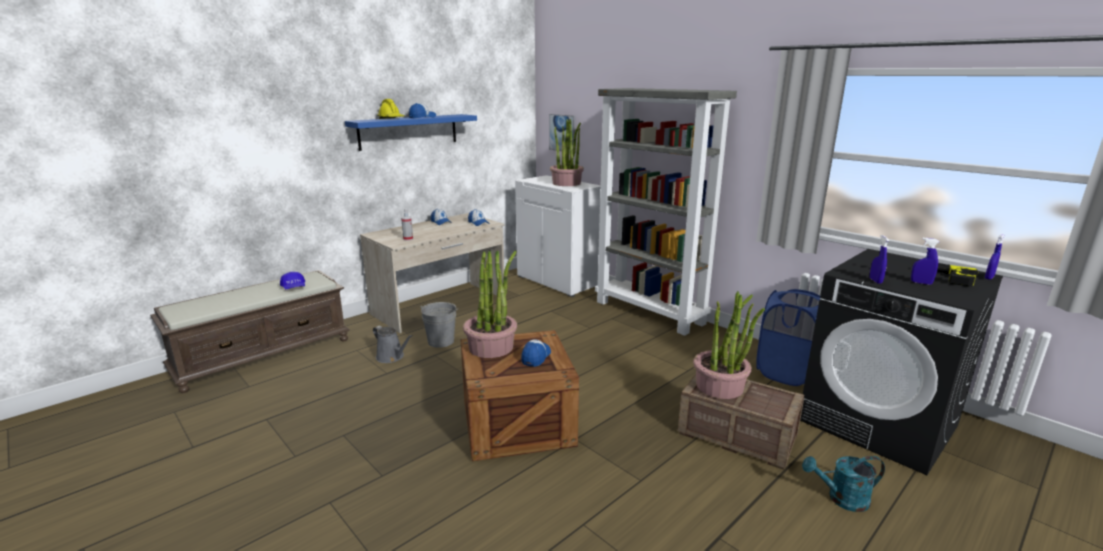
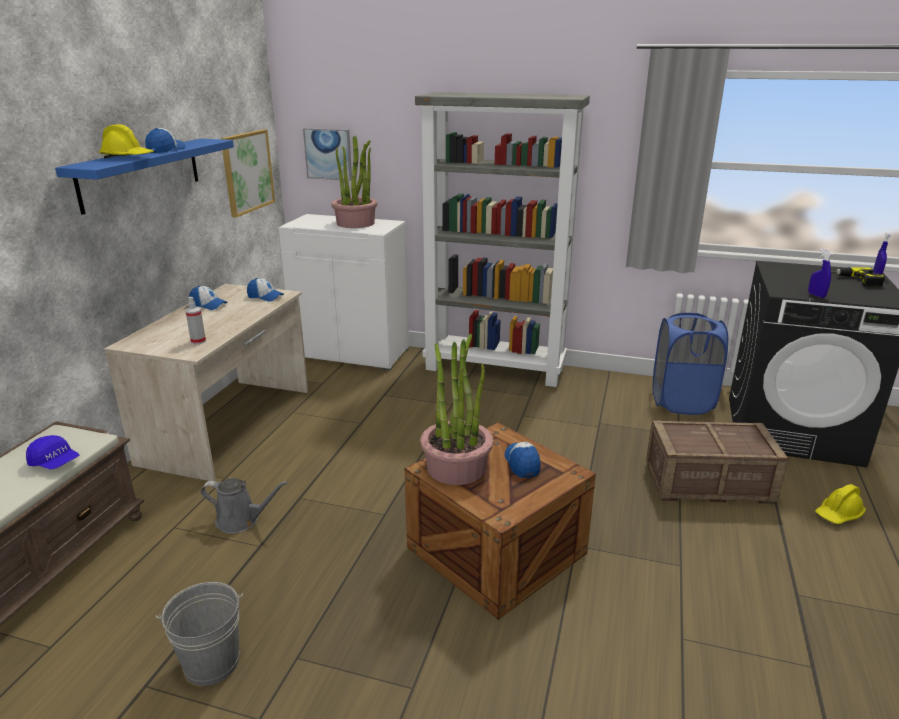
camera: 30 degrees left, 5 degrees up
grey bucket [420,302,458,348] -> grey bucket moved to [156,582,243,686]
potted plant [693,291,765,399] -> none
turquoise watering can [802,456,885,512] -> yellow hard hat [815,484,866,524]
blue spray bottle [911,238,939,285] -> none
none -> picture [221,129,275,218]

